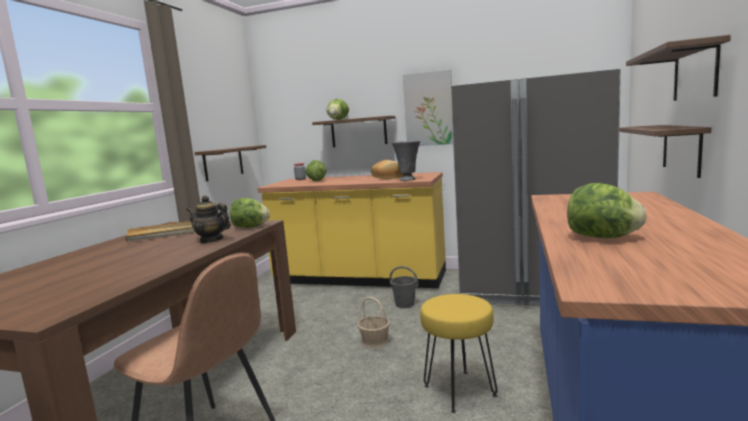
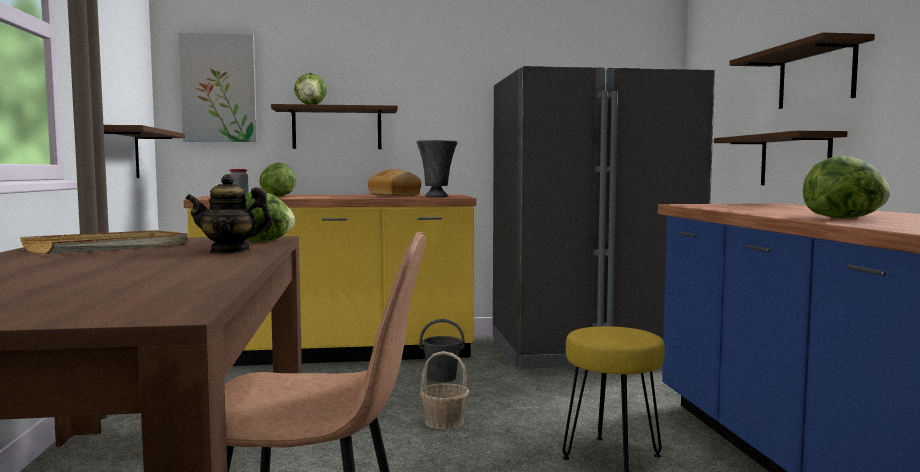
camera: 25 degrees left, 5 degrees down
picture [403,70,453,146] -> picture moved to [179,33,257,142]

